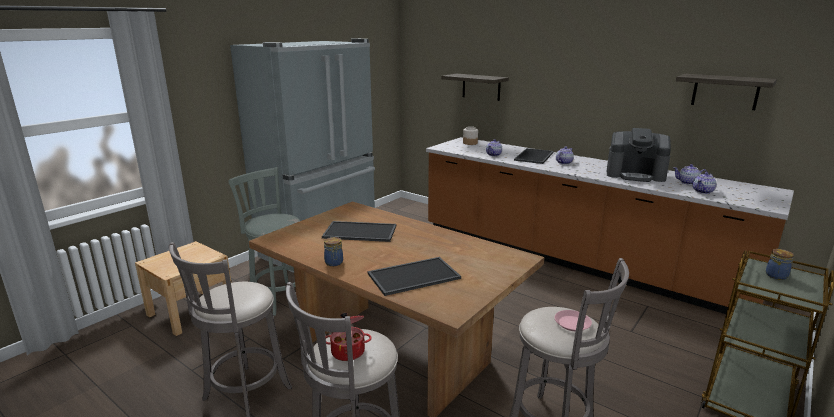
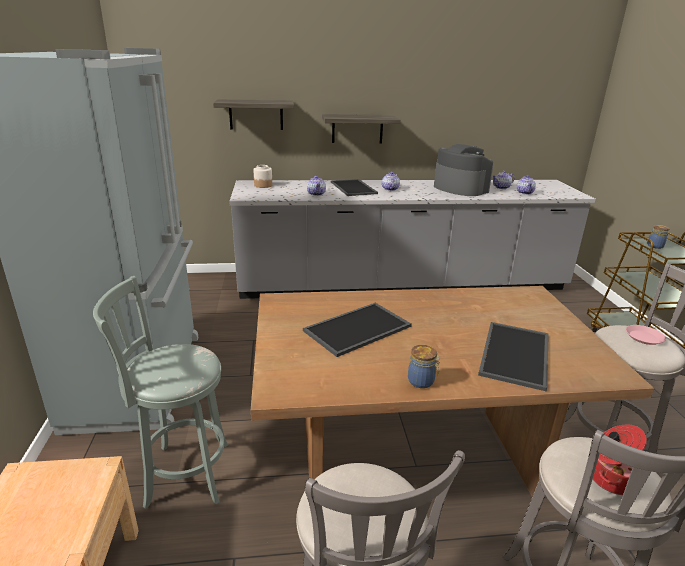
camera: 45 degrees left, 5 degrees up
brown counter [426,137,794,314] -> grey counter [229,180,596,299]
coffee machine [607,128,671,182] -> coffee machine turned 105 degrees counterclockwise [434,144,493,196]
shelf [676,74,777,110] -> shelf moved to [322,114,401,143]

